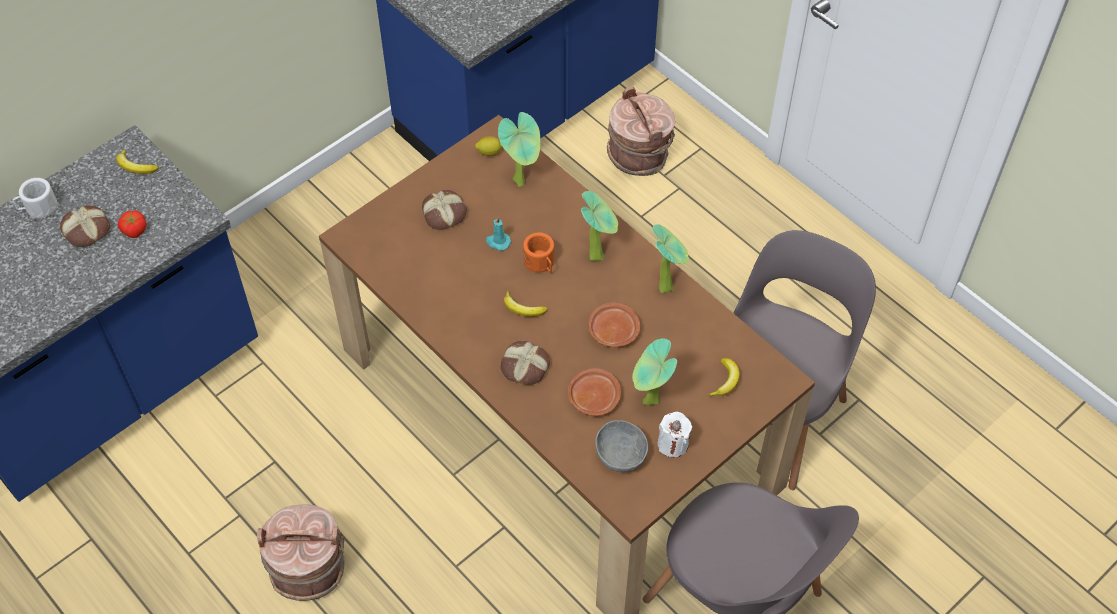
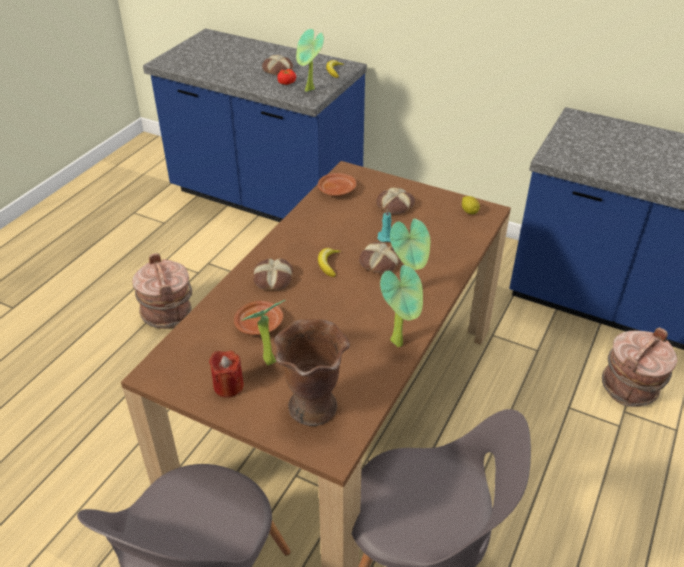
camera: 70 degrees right, 15 degrees down
white mug [13,178,58,218] -> none
potted plant [498,112,540,187] -> potted plant moved to [296,29,324,92]
orange mug [523,232,554,273] -> bread [359,242,401,274]
brown plate [588,303,640,347] -> brown plate moved to [318,173,357,196]
grey bowl [595,420,648,472] -> none
white candle [658,412,692,457] -> red candle [209,351,244,398]
banana [707,358,740,396] -> brown vase [274,319,350,426]

